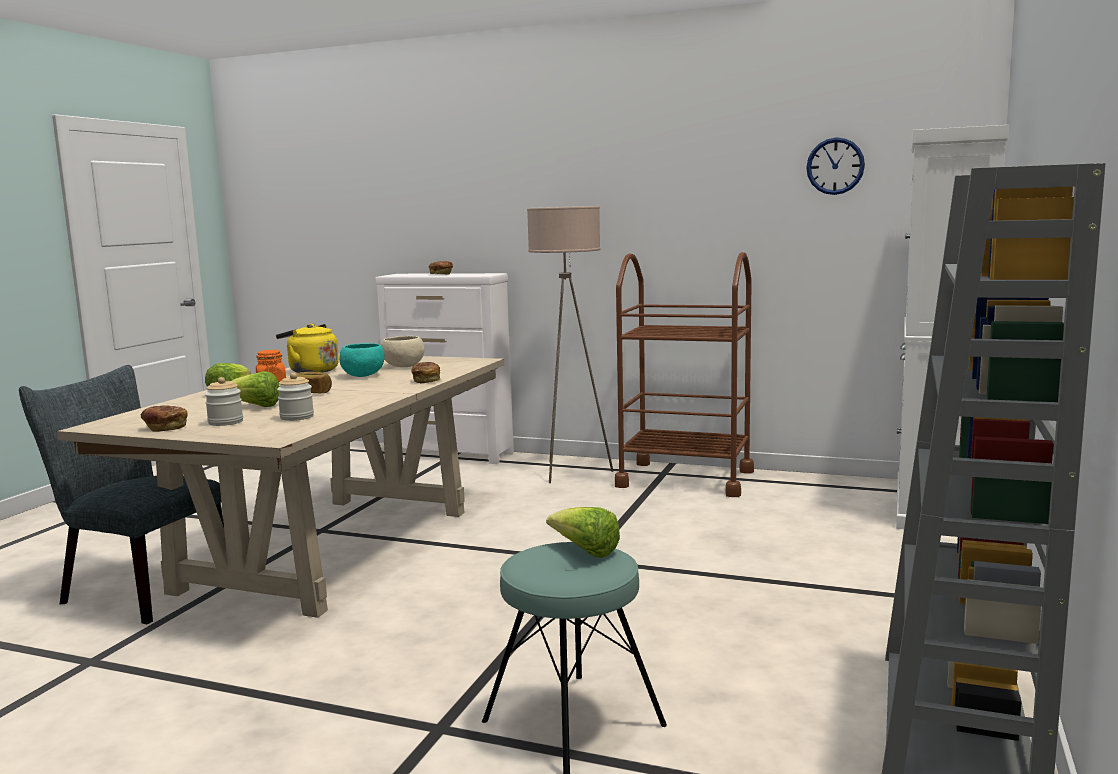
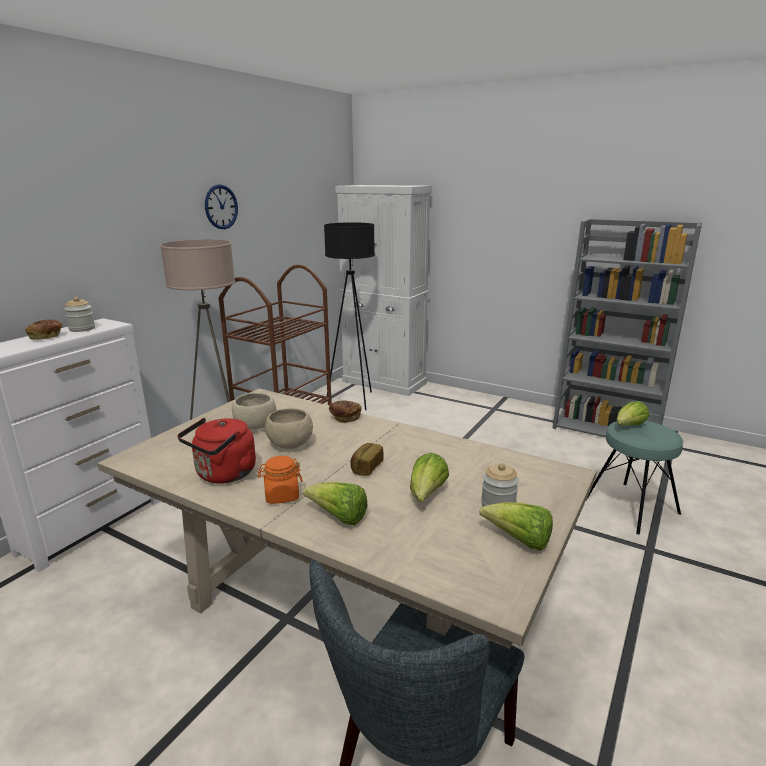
camera: 80 degrees left, 10 degrees up
bread [140,405,187,432] -> lettuce [480,502,553,551]
yellow kettle [276,324,339,373] -> red kettle [177,418,256,484]
jar [277,373,314,421] -> jar moved to [64,297,95,332]
turquoise bowl [339,343,385,377] -> beige bowl [265,408,313,449]
wall clock [806,137,865,195] -> wall clock moved to [205,184,238,229]
none -> black floor lamp [324,222,375,410]

